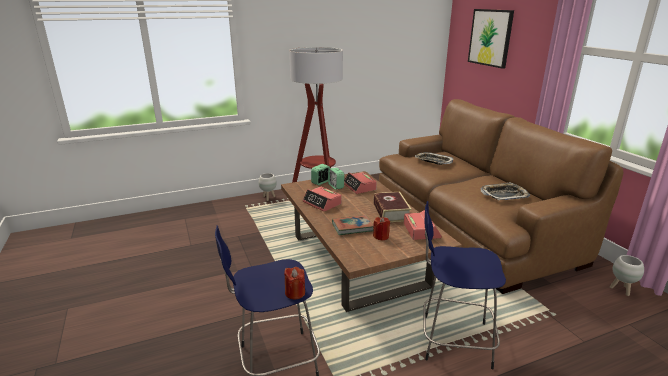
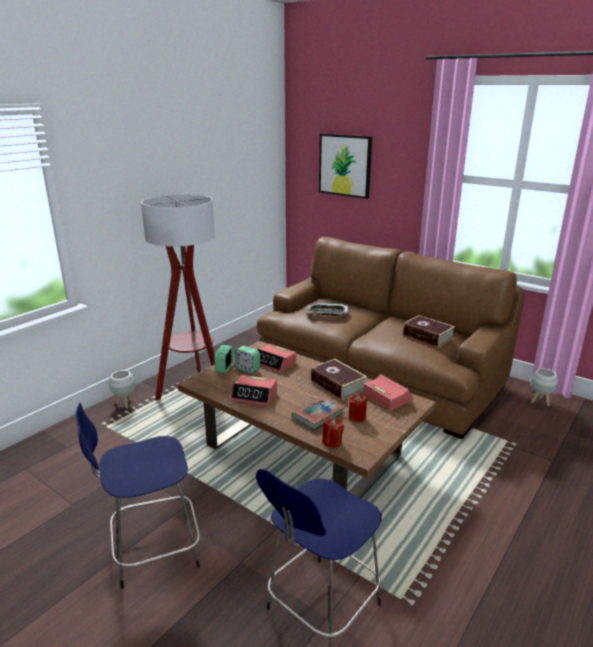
camera: 30 degrees left, 0 degrees up
red candle [284,267,305,299] -> red candle moved to [322,418,344,448]
blue stool [423,201,506,369] -> blue stool moved to [75,403,200,589]
tray [481,182,530,200] -> book [403,315,455,347]

